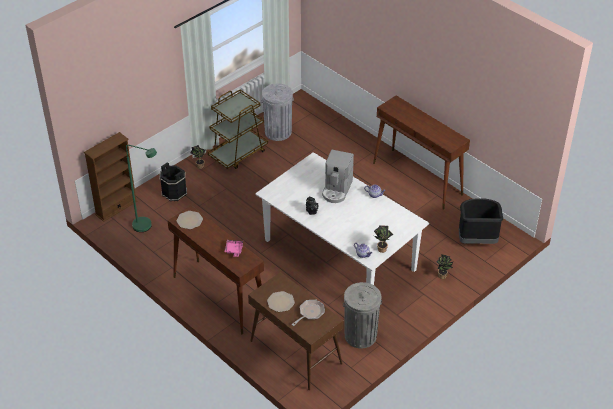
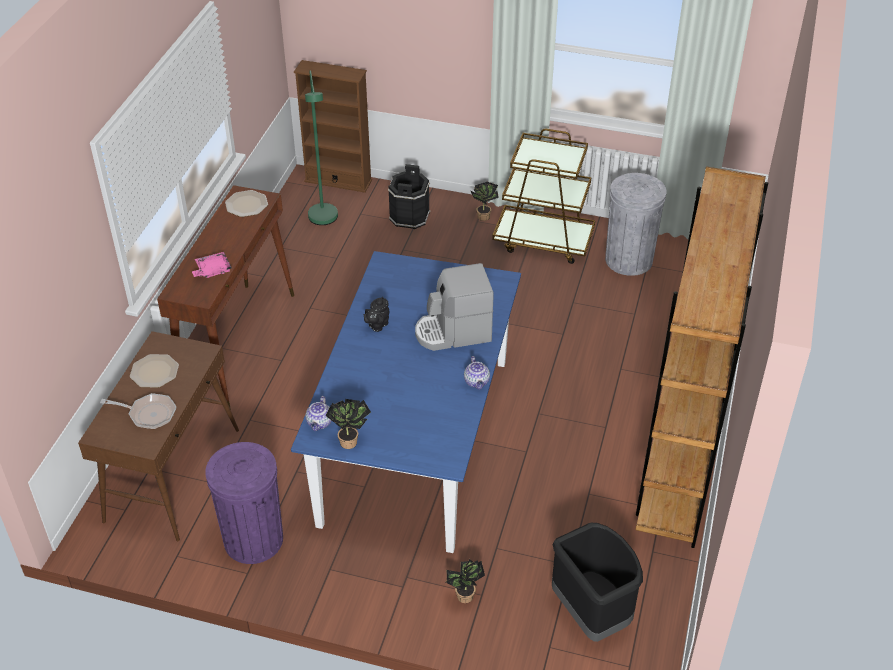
camera: 60 degrees right, 0 degrees up
white dining table [256,152,429,285] -> blue dining table [291,251,521,553]
grey trash can [343,282,382,348] -> purple trash can [205,442,283,564]
brown console table [373,96,470,210] -> brown bookcase [635,167,768,548]

